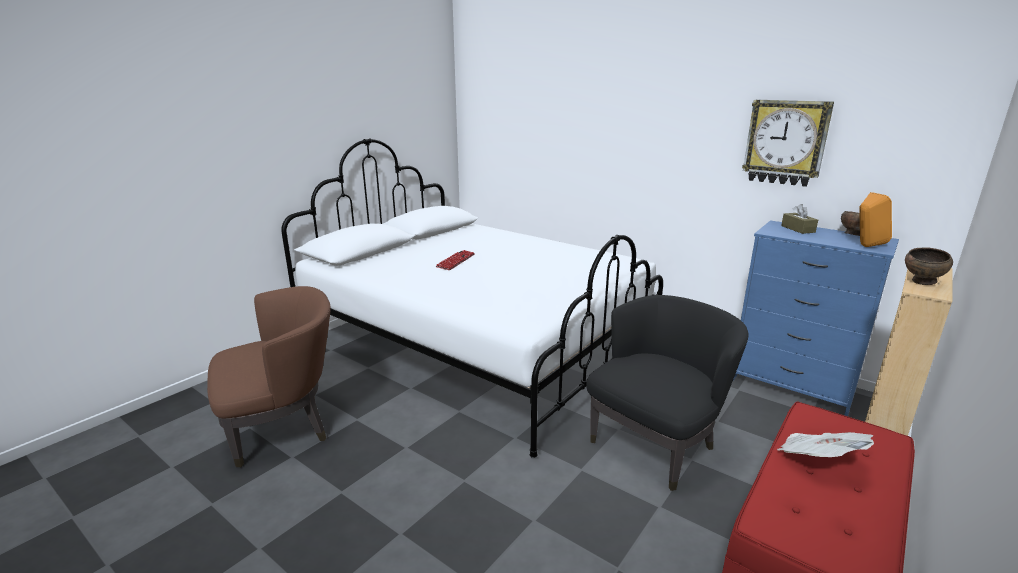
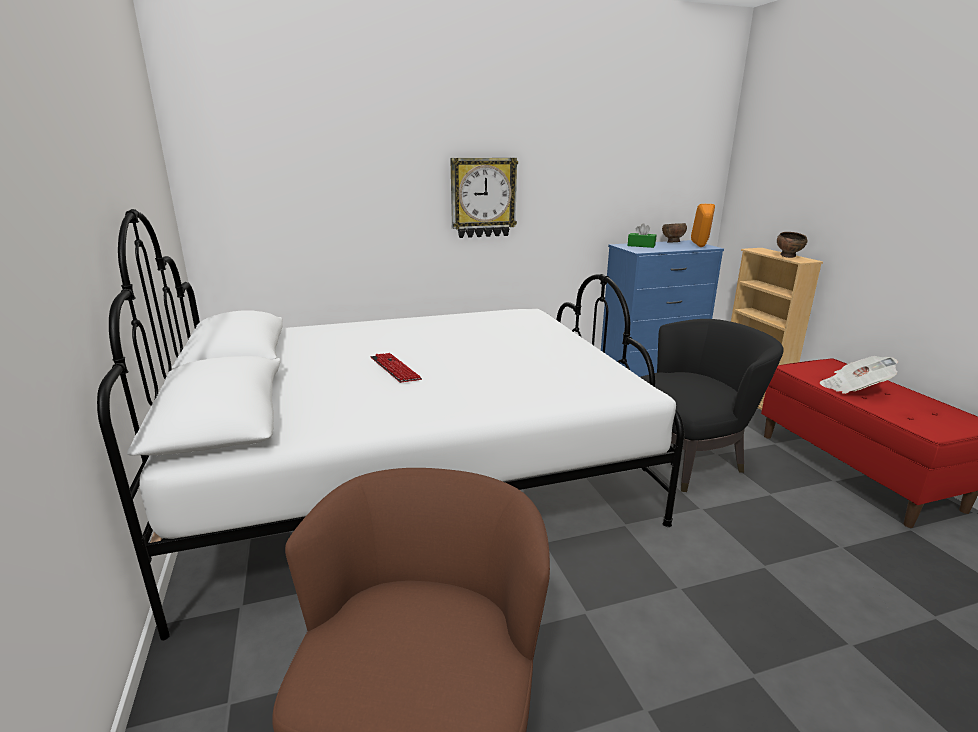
camera: 55 degrees left, 0 degrees up
black armchair [586,295,748,491] -> black armchair turned 75 degrees clockwise [640,319,784,492]
wall clock [742,100,834,187] -> wall clock moved to [450,158,518,238]
brown tissue box [781,204,818,234] -> green tissue box [628,223,656,248]

